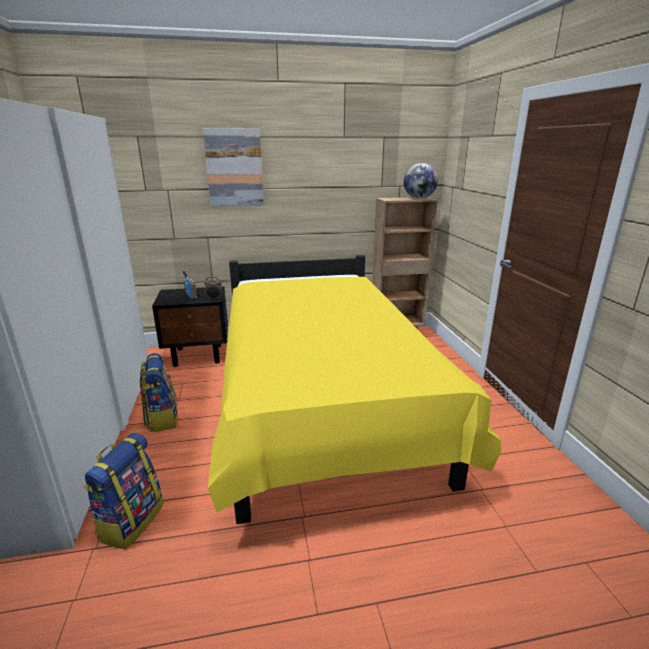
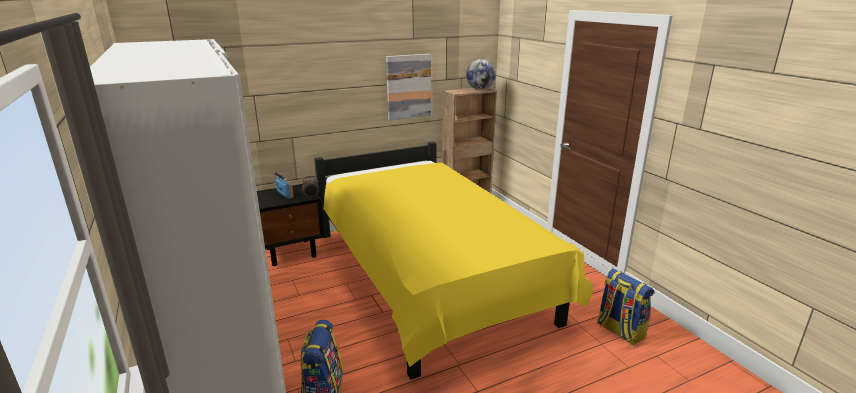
camera: 15 degrees left, 0 degrees up
backpack [139,353,178,432] -> backpack moved to [597,269,654,345]
picture [203,128,264,206] -> picture moved to [386,54,431,120]

